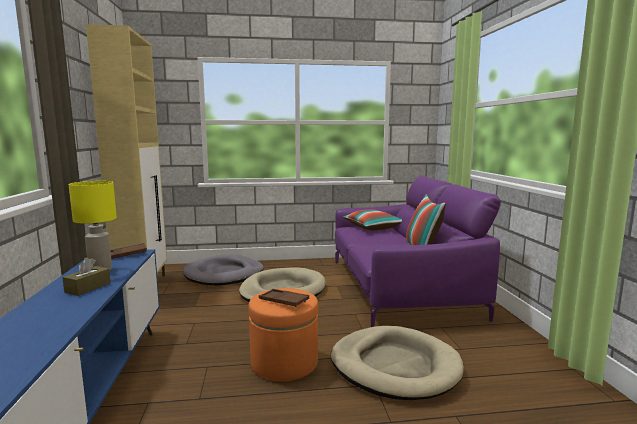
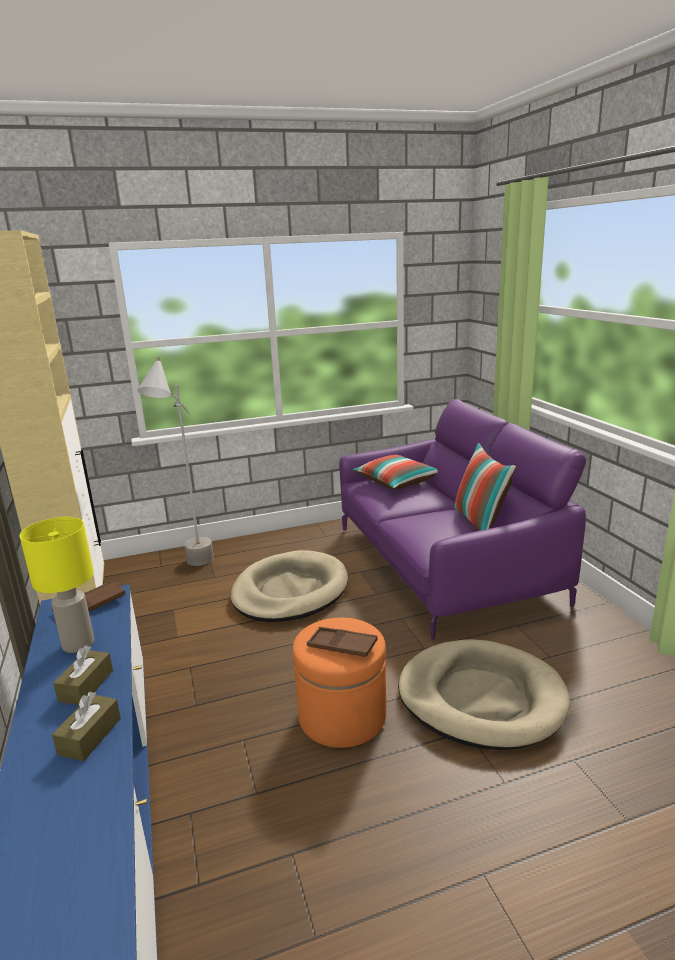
camera: 10 degrees left, 10 degrees up
grey dog bed [183,255,264,286] -> grey floor lamp [137,357,214,566]
none -> brown tissue box [52,692,121,761]

